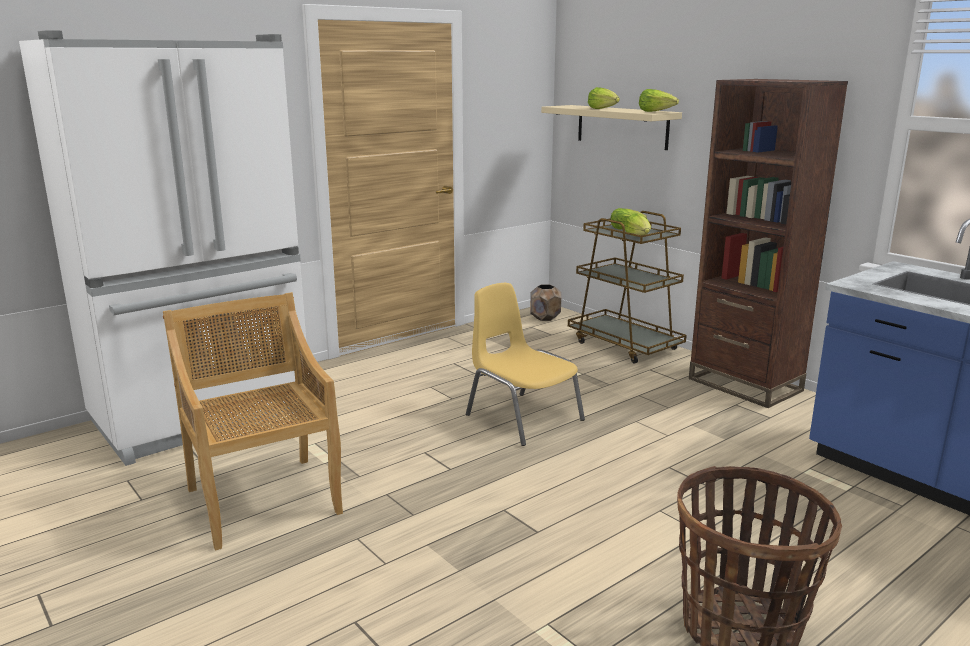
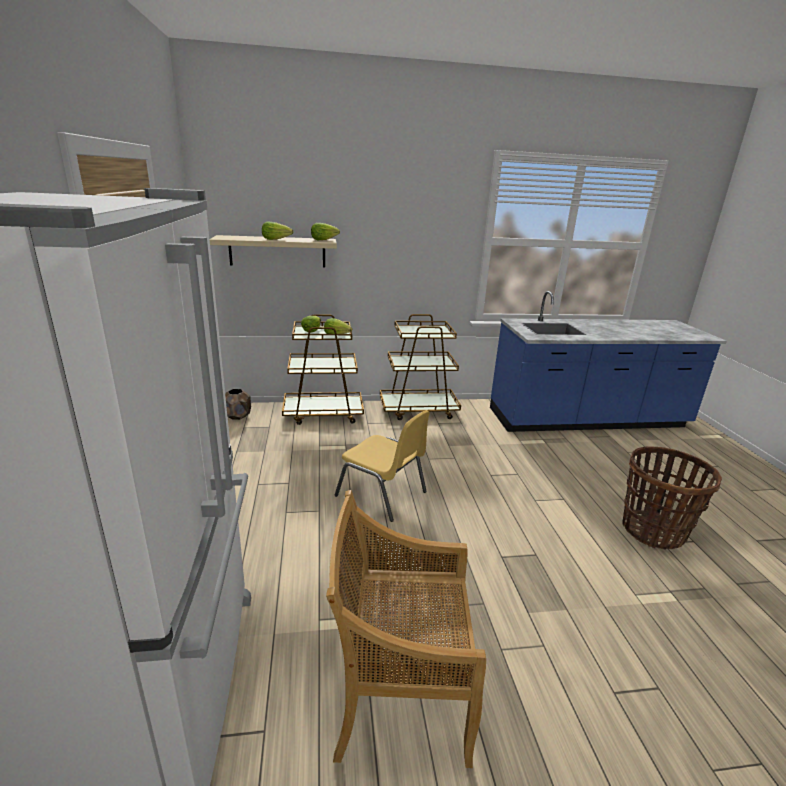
camera: 60 degrees left, 5 degrees up
yellow chair [466,283,585,446] -> yellow chair turned 135 degrees counterclockwise [335,410,430,522]
brown bookcase [689,79,848,408] -> brown cart [380,314,461,420]

